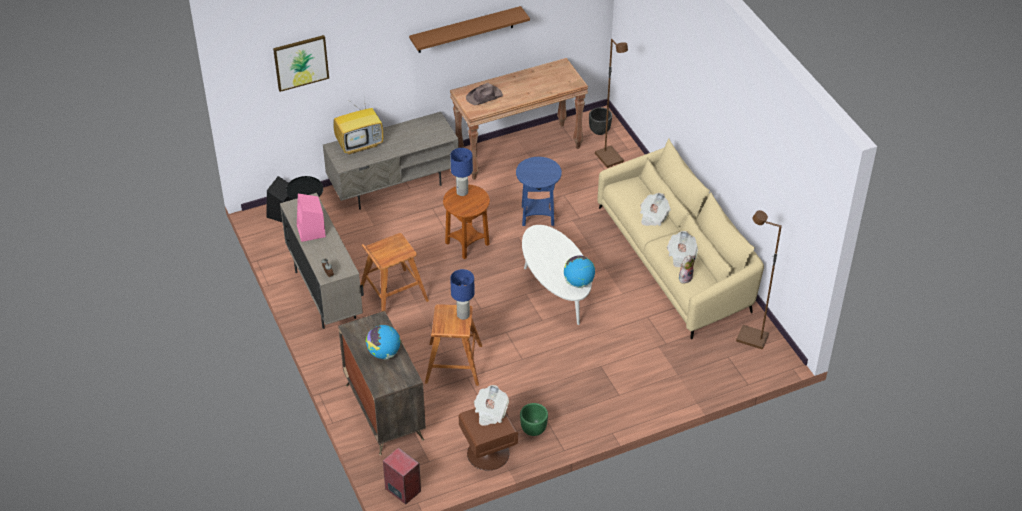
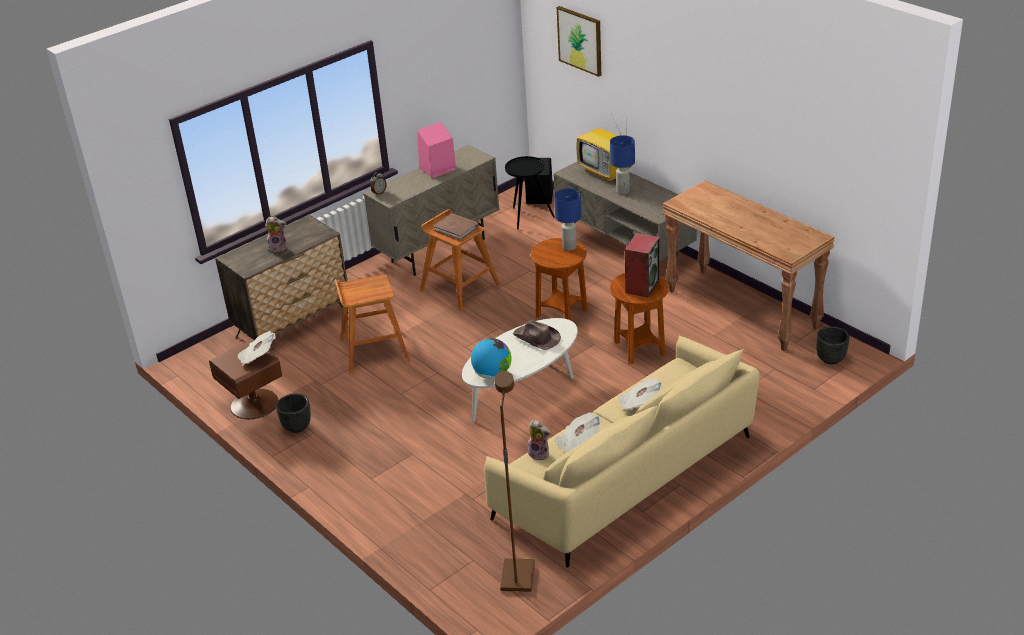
camera: 75 degrees right, 10 degrees down
globe [366,325,400,360] -> plush toy [265,217,287,253]
speaker [383,448,421,505] -> speaker moved to [625,233,660,298]
brown shelf [409,6,530,53] -> none
blue table lamp [450,269,475,320] -> blue table lamp moved to [610,135,635,194]
brown hat [466,83,503,105] -> brown hat moved to [513,320,561,350]
blue side table [516,157,562,226] -> brown side table [610,273,669,364]
green planter [520,403,548,436] -> black planter [276,394,311,433]
brown floor lamp [595,39,628,168] -> none
none -> brown book [433,213,479,241]

